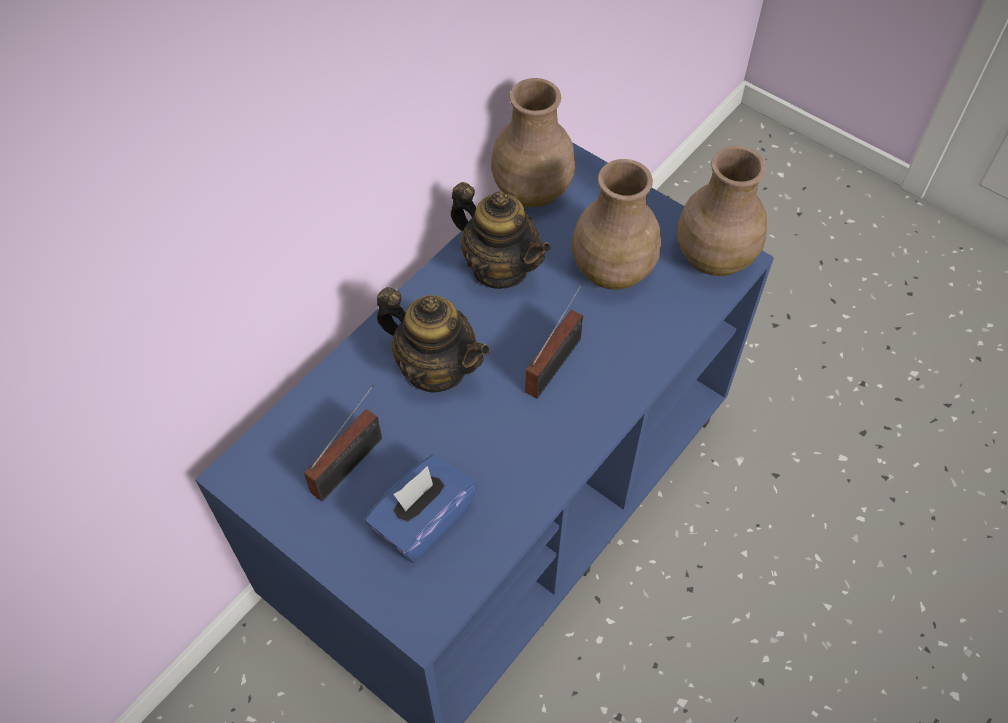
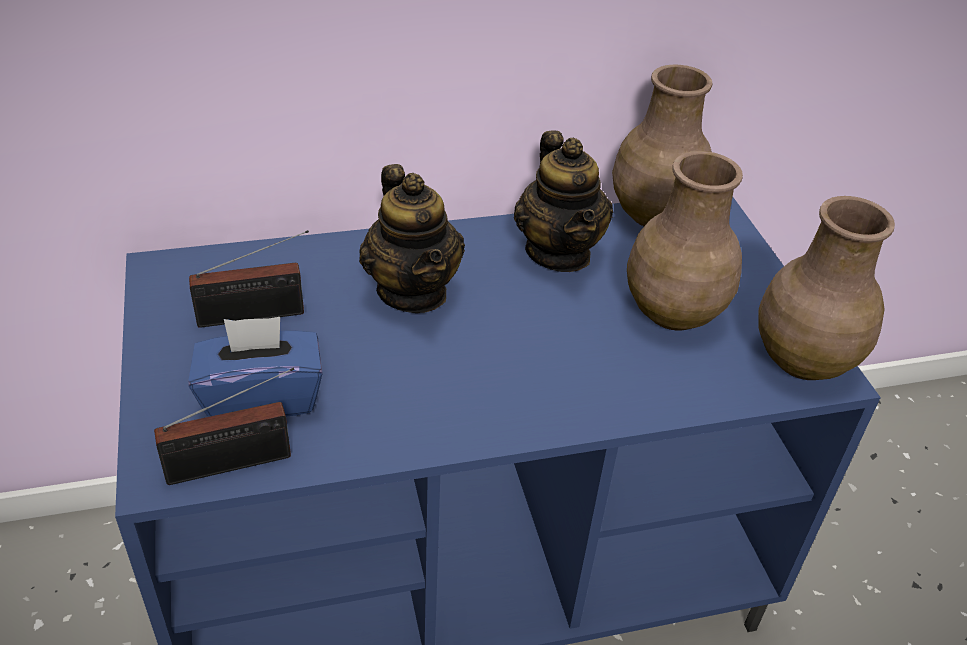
camera: 35 degrees right, 15 degrees down
radio [525,283,583,399] -> radio moved to [154,368,294,485]

